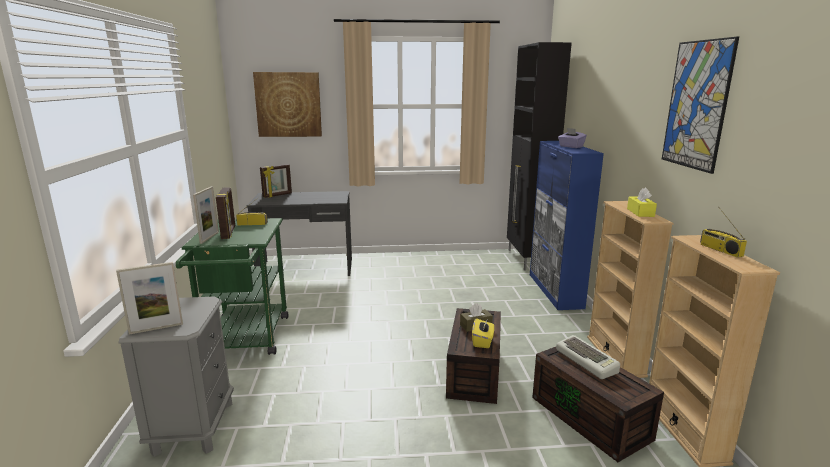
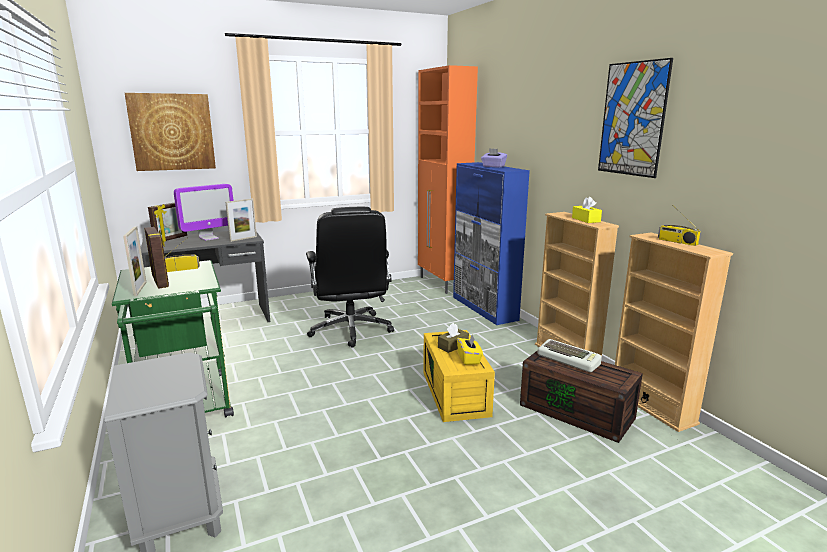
camera: 20 degrees left, 0 degrees up
picture frame [116,262,183,335] -> picture frame moved to [225,199,257,242]
brown storage box [446,308,501,404] -> yellow storage box [423,330,495,422]
black cabinet [507,42,572,271] -> orange cabinet [418,65,478,294]
none -> monitor [174,184,234,241]
none -> black office chair [306,207,394,348]

